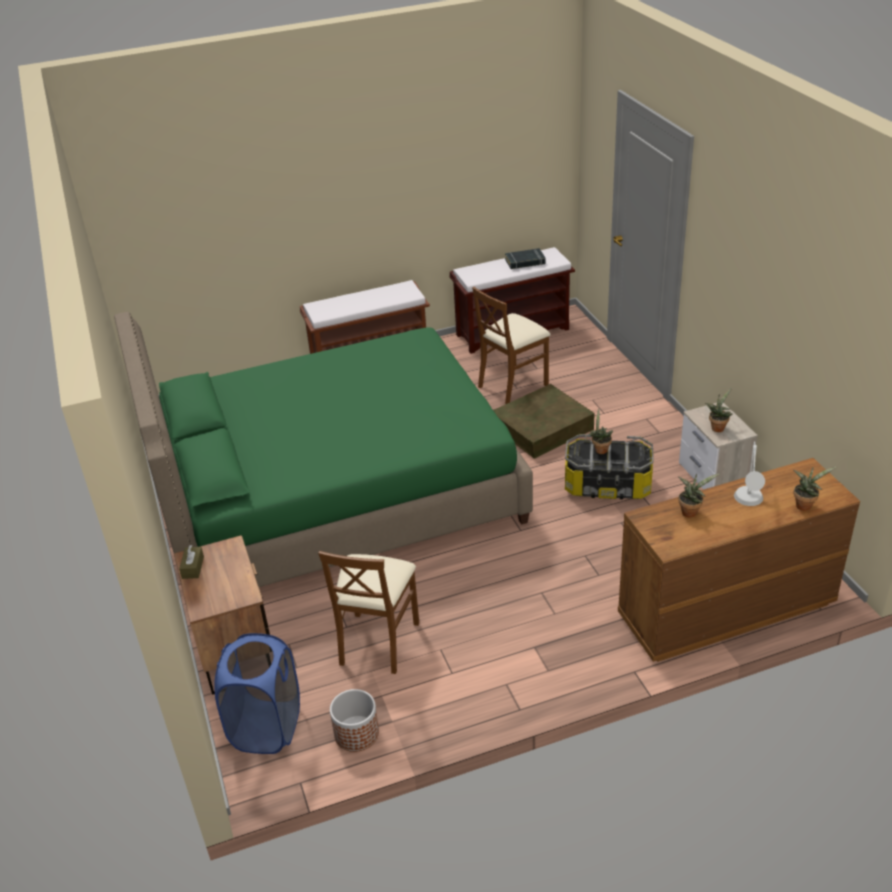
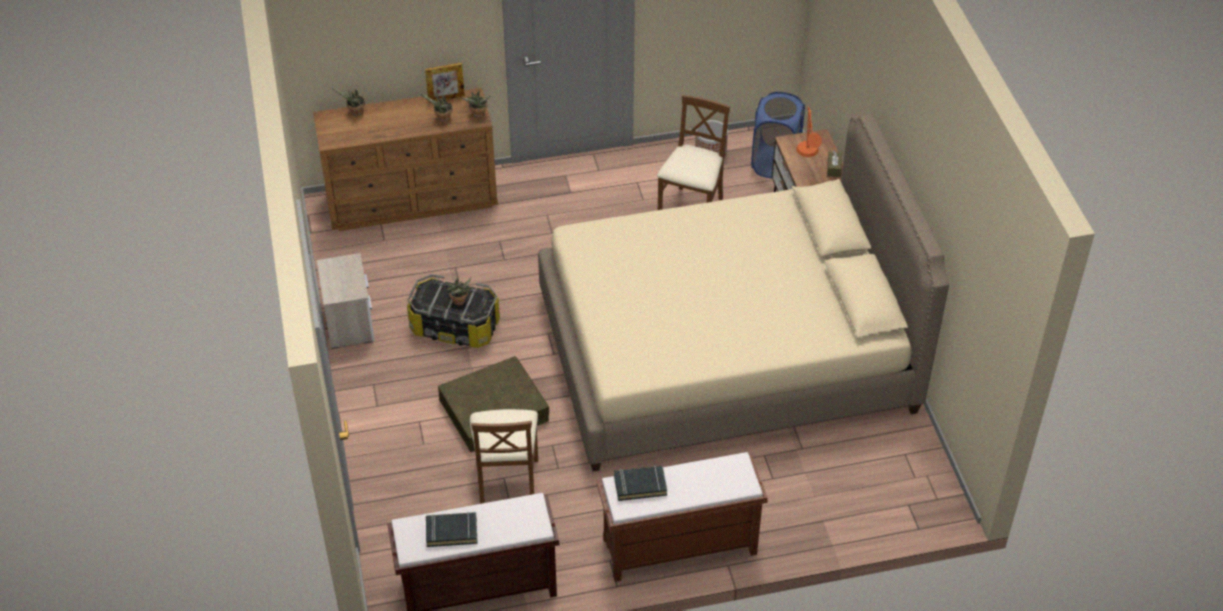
camera: 175 degrees left, 10 degrees up
green bed [114,312,533,587] -> beige bed [538,114,949,472]
brown chair [472,287,551,404] -> brown chair turned 120 degrees clockwise [470,409,538,504]
potted plant [705,388,732,432] -> potted plant moved to [461,91,490,118]
grey table lamp [734,442,765,506] -> none
none -> picture frame [425,62,465,102]
none -> black book [614,465,667,501]
none -> orange table lamp [796,106,822,157]

